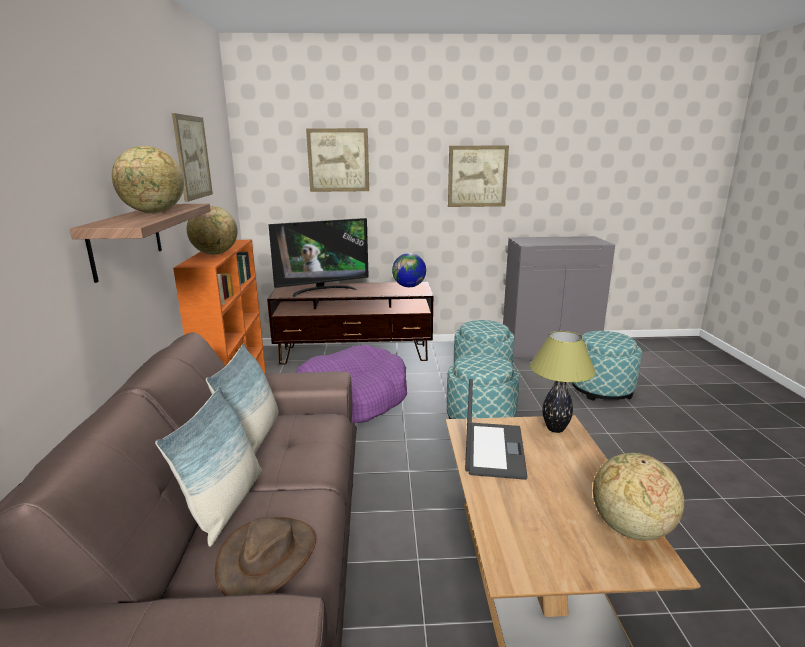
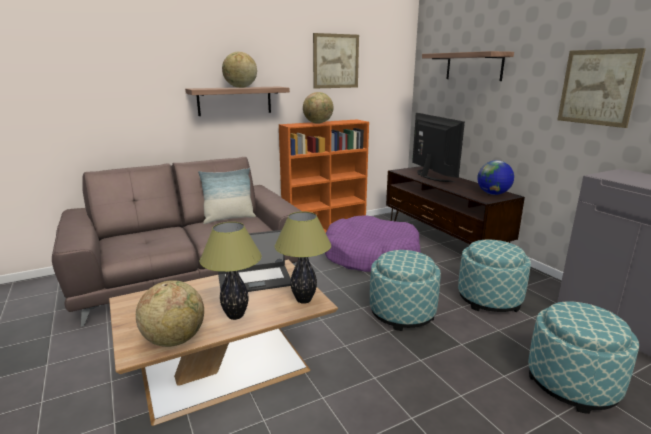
camera: 65 degrees right, 0 degrees up
pillow [155,387,262,547] -> none
brown hat [215,517,316,595] -> none
television [268,218,369,297] -> television turned 150 degrees counterclockwise [412,113,465,182]
picture [306,128,369,192] -> shelf [422,51,514,81]
none -> table lamp [200,222,262,320]

